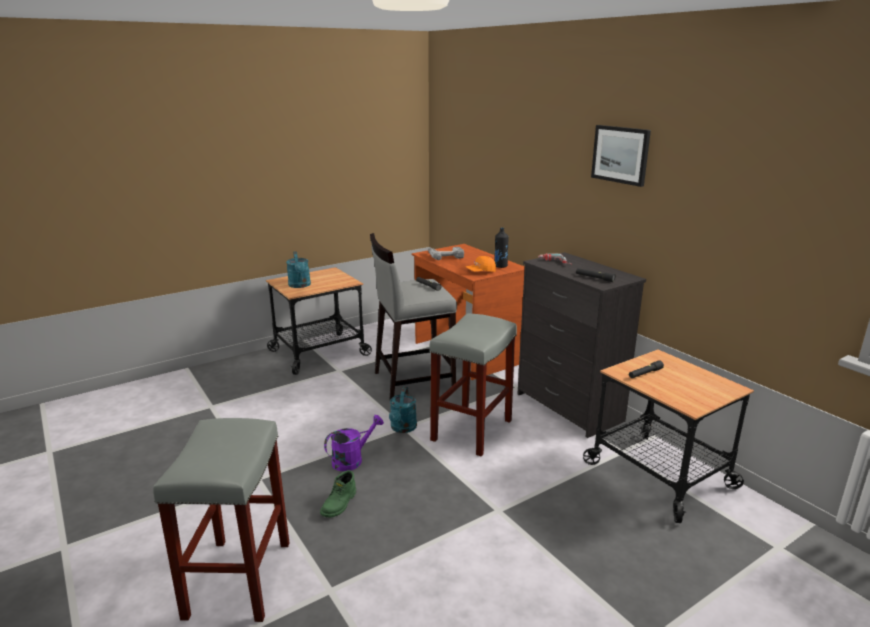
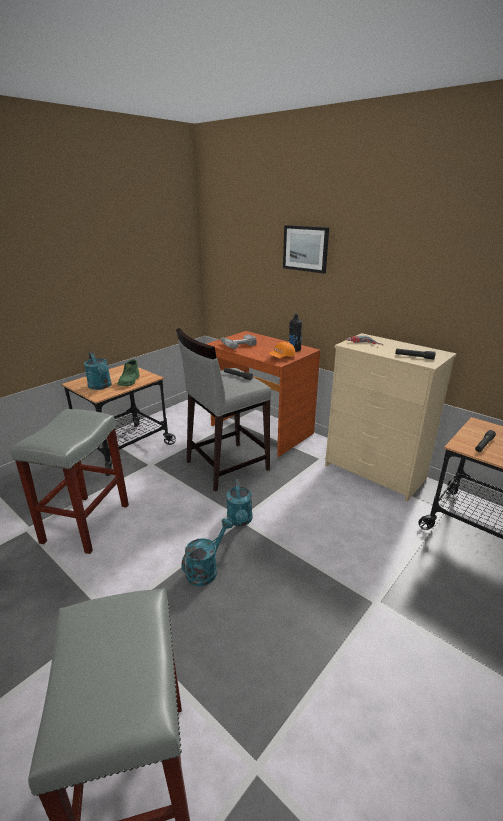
camera: 15 degrees left, 5 degrees up
green boot [320,470,356,518] -> green boot moved to [117,359,140,386]
purple watering can [324,415,384,471] -> turquoise watering can [181,519,233,586]
grey stool [429,314,517,456] -> grey stool moved to [11,409,129,554]
black dresser [517,252,646,438] -> beige dresser [325,333,457,502]
picture [591,125,651,187] -> picture moved to [283,225,329,273]

